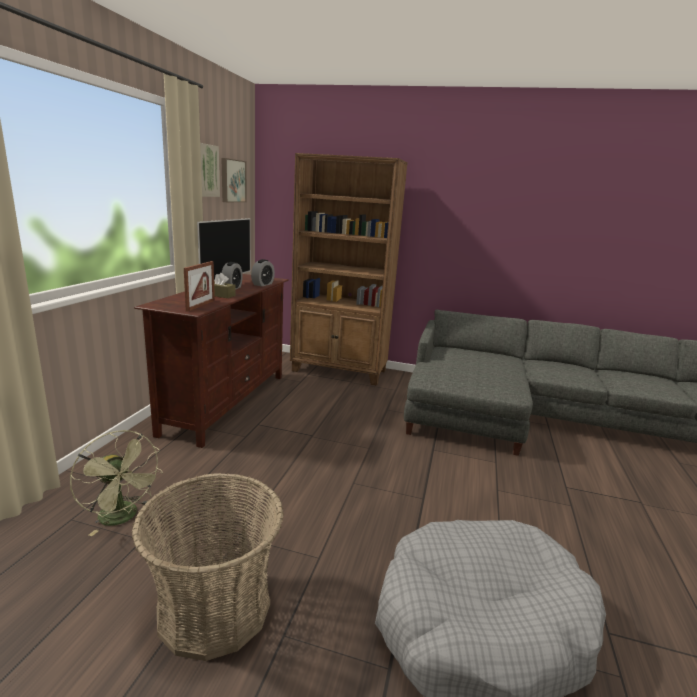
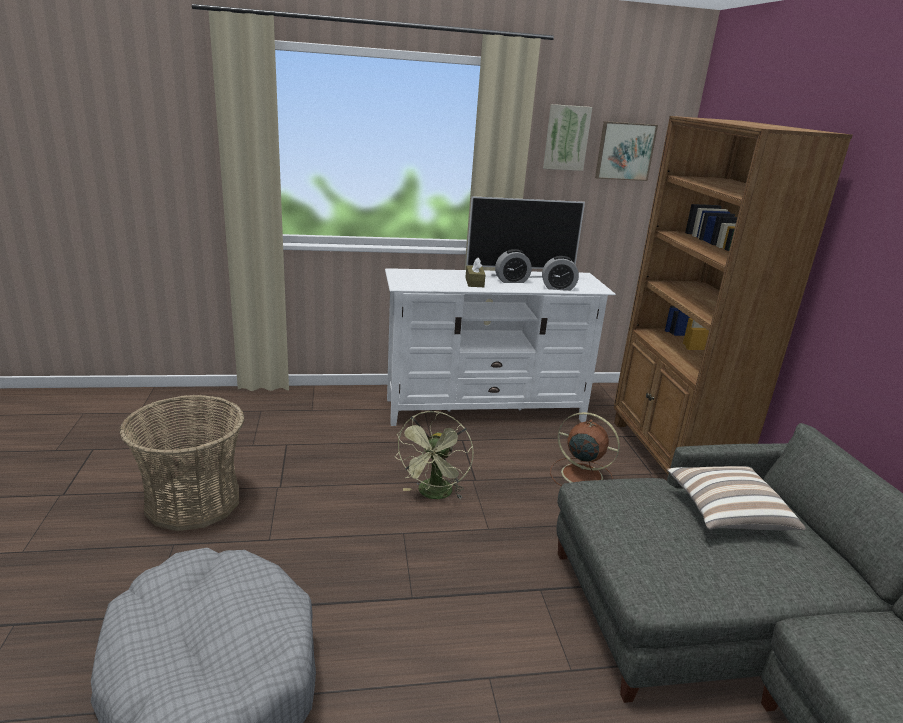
camera: 65 degrees right, 5 degrees up
green fan [70,430,163,536] -> green fan moved to [394,411,474,499]
brown tv stand [134,274,289,448] -> white tv stand [385,268,616,426]
picture frame [184,261,215,312] -> none
none -> brown fan [550,412,620,486]
none -> pillow [667,466,806,530]

